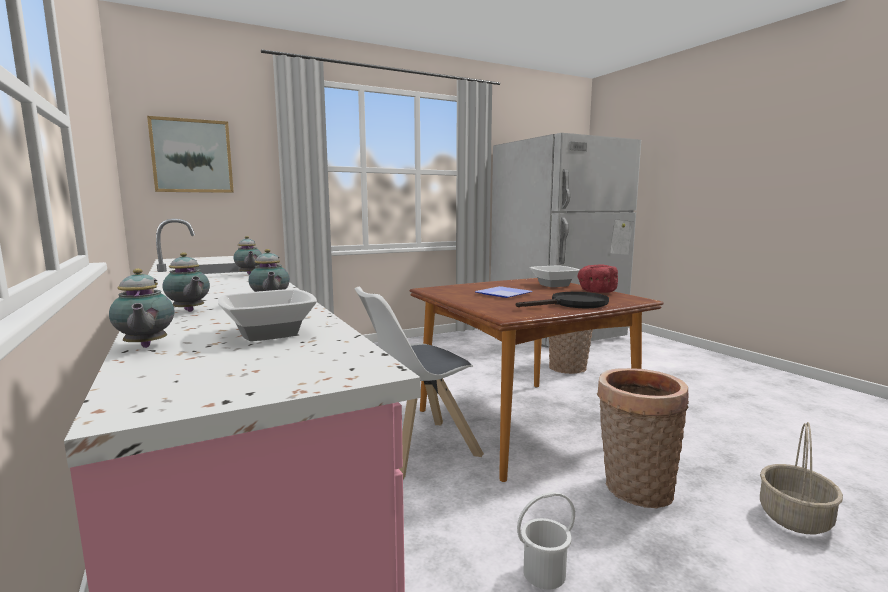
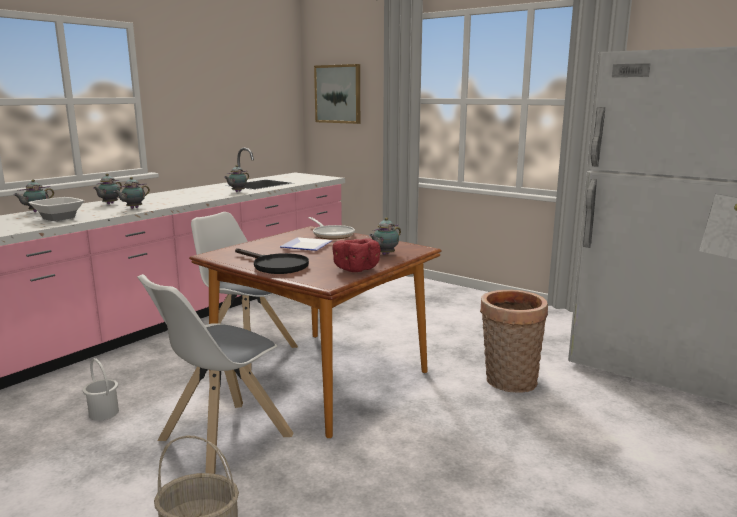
camera: 65 degrees right, 5 degrees up
bowl [530,266,580,287] -> teapot [369,217,401,255]
basket [597,368,689,509] -> chair [137,274,293,474]
none -> frying pan [309,217,355,239]

